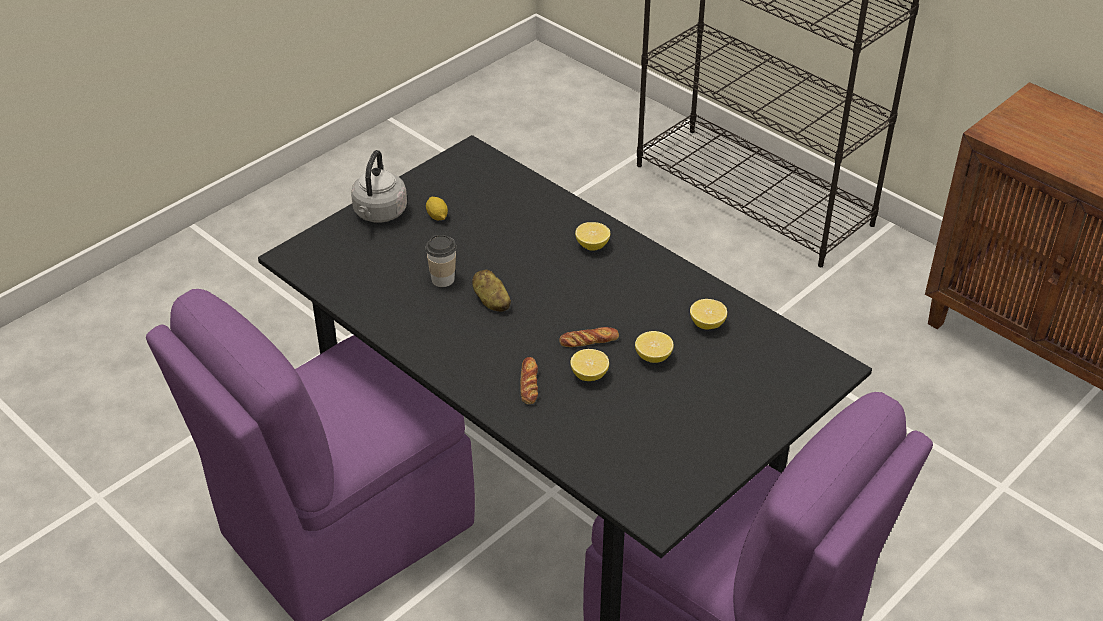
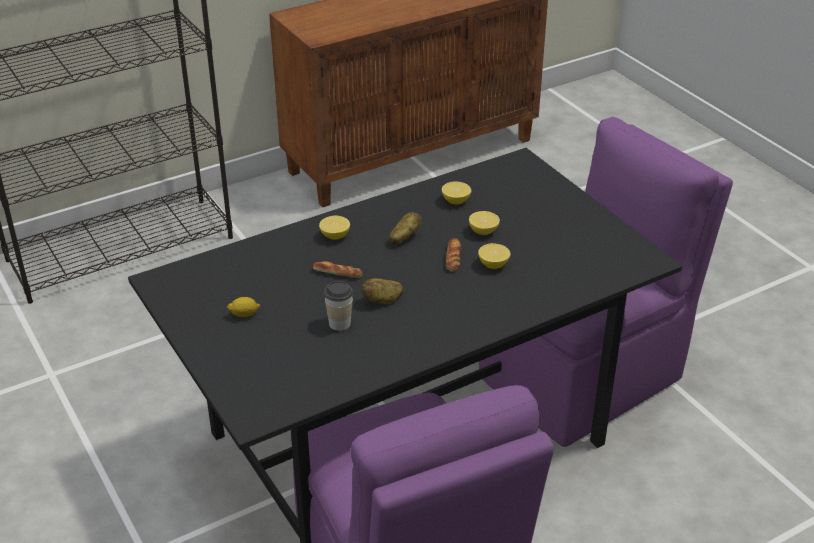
camera: 75 degrees left, 5 degrees down
grey kettle [351,150,407,223] -> none
bread [520,357,538,404] -> bread moved to [313,261,363,278]
none -> potato [389,212,422,245]

